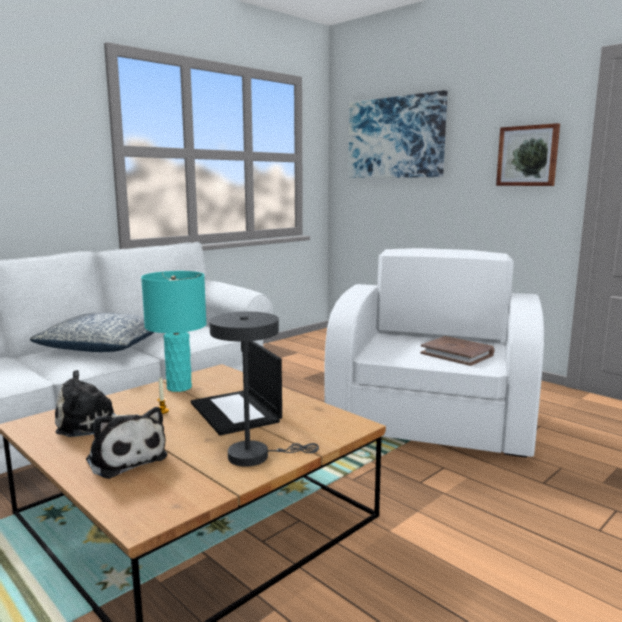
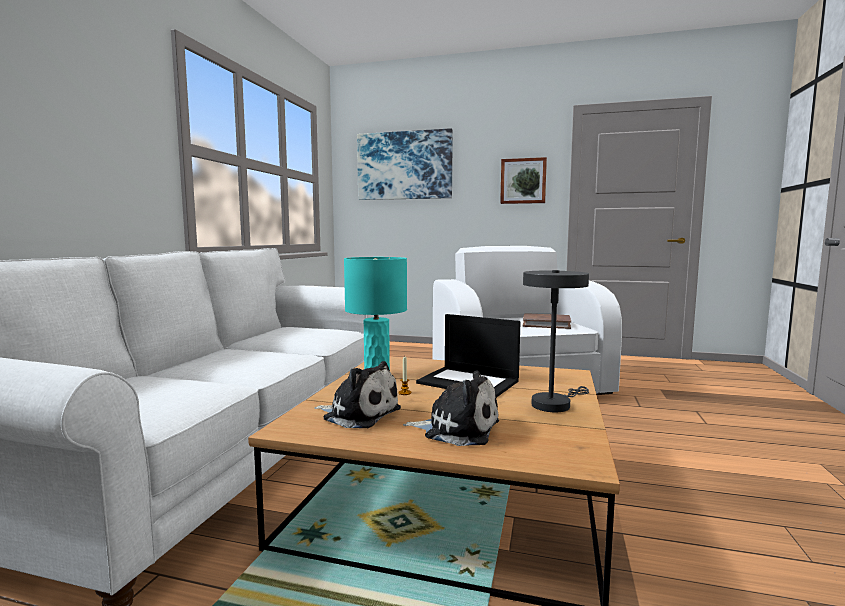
camera: 30 degrees left, 5 degrees down
pillow [30,313,154,352] -> none
plush toy [55,370,138,437] -> plush toy turned 105 degrees counterclockwise [314,361,401,428]

